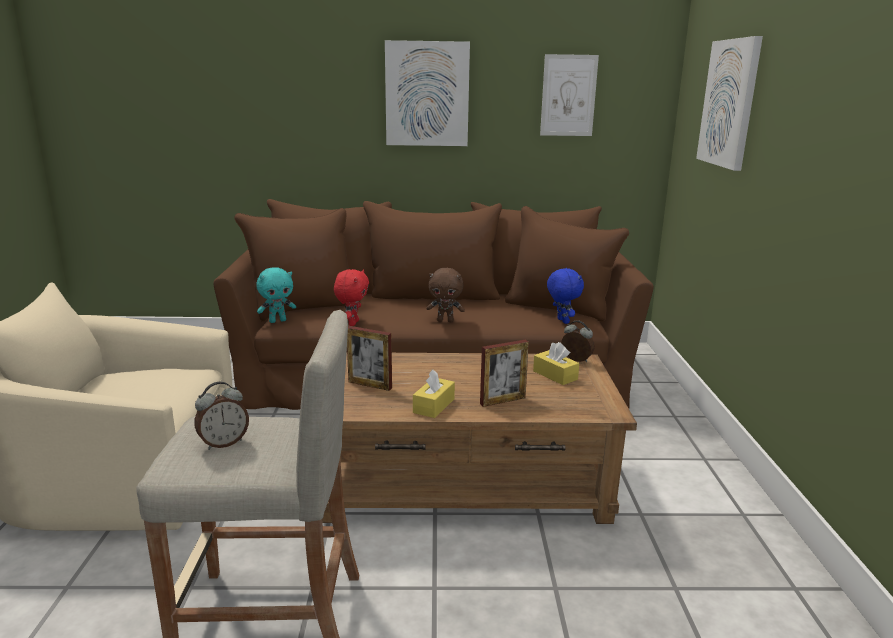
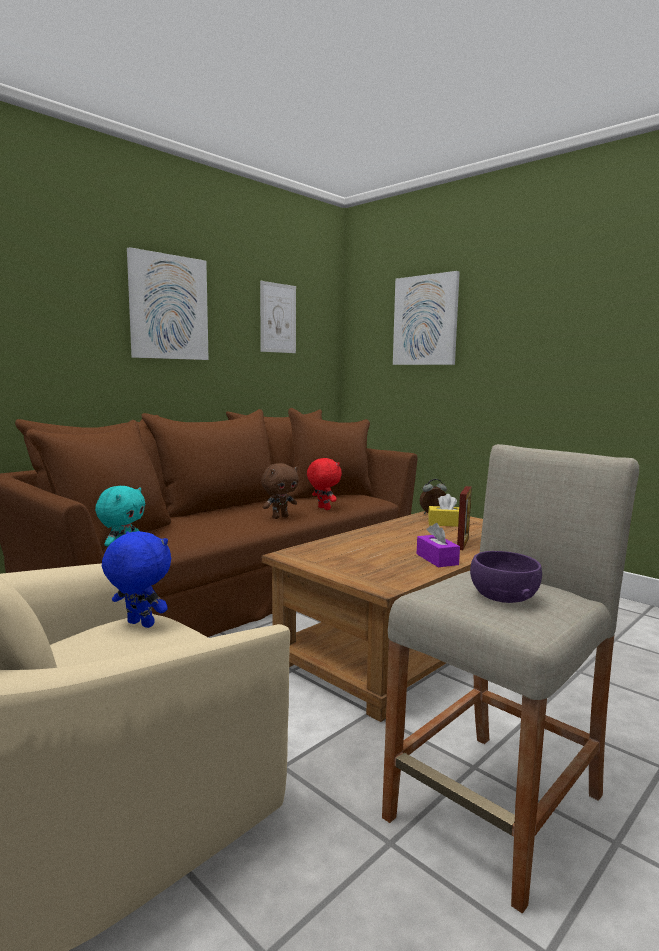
camera: 45 degrees left, 10 degrees down
alarm clock [194,382,249,450] -> purple bowl [470,551,542,603]
red plush toy [334,269,369,326] -> red plush toy moved to [307,458,342,510]
picture frame [347,326,392,391] -> none
yellow tissue box [413,370,455,418] -> purple tissue box [417,523,460,567]
blue plush toy [547,268,584,324] -> blue plush toy moved to [102,531,171,628]

